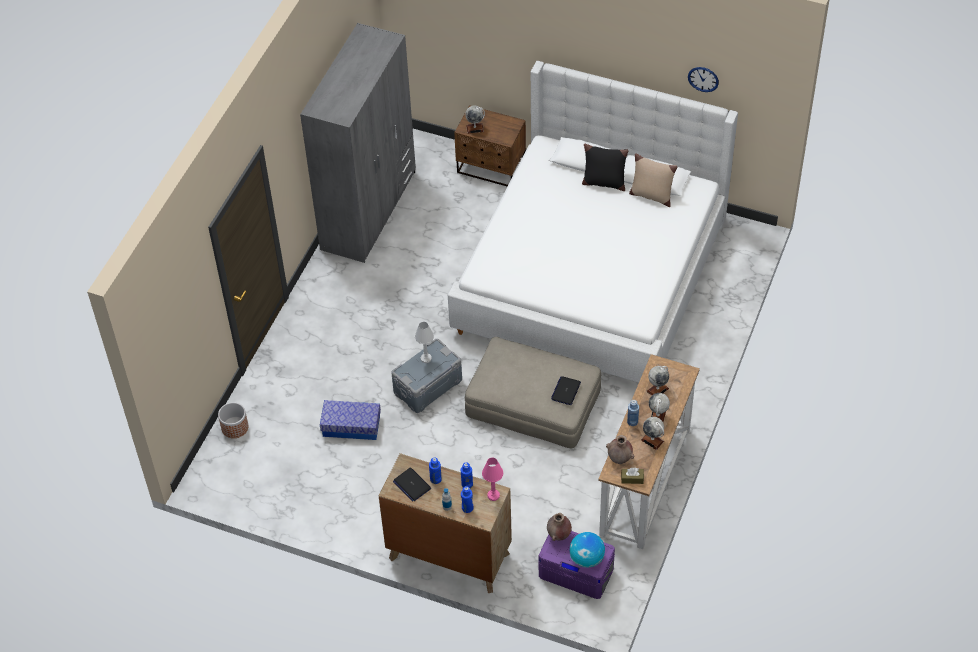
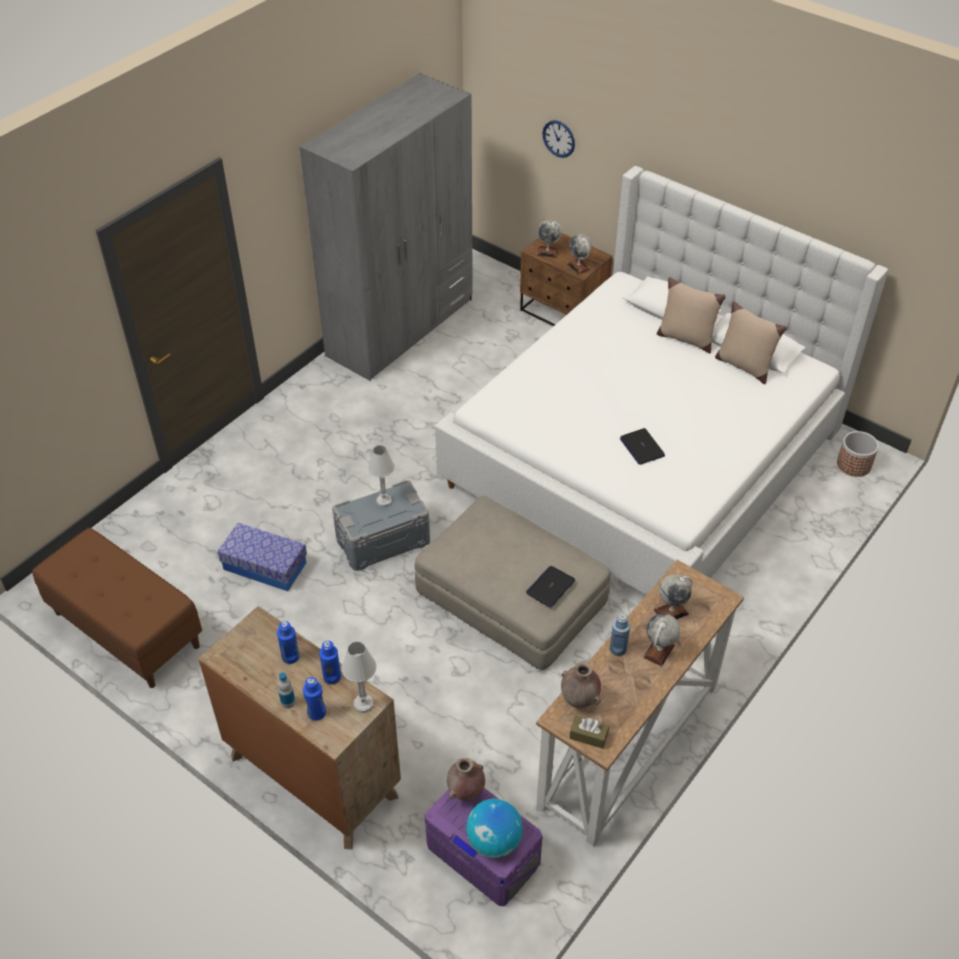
camera: 15 degrees right, 5 degrees down
planter [218,402,248,438] -> planter moved to [837,431,879,477]
laptop [393,468,431,501] -> laptop moved to [620,428,665,465]
pink table lamp [482,458,503,501] -> white table lamp [342,642,376,713]
black pillow [582,144,628,191] -> beige pillow [657,277,726,354]
globe [641,417,664,450] -> globe moved to [567,234,592,275]
wall clock [688,67,719,92] -> wall clock moved to [542,120,575,158]
none -> brown bench [32,528,202,688]

